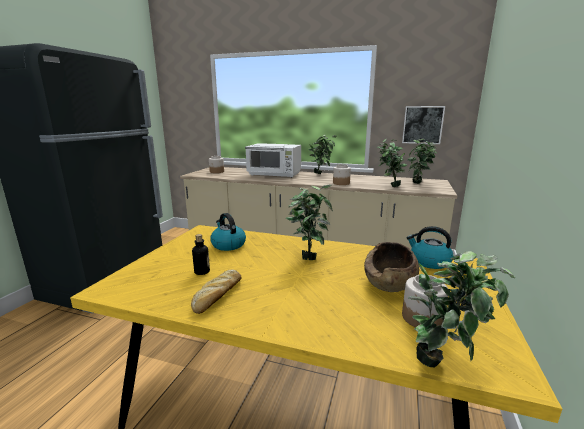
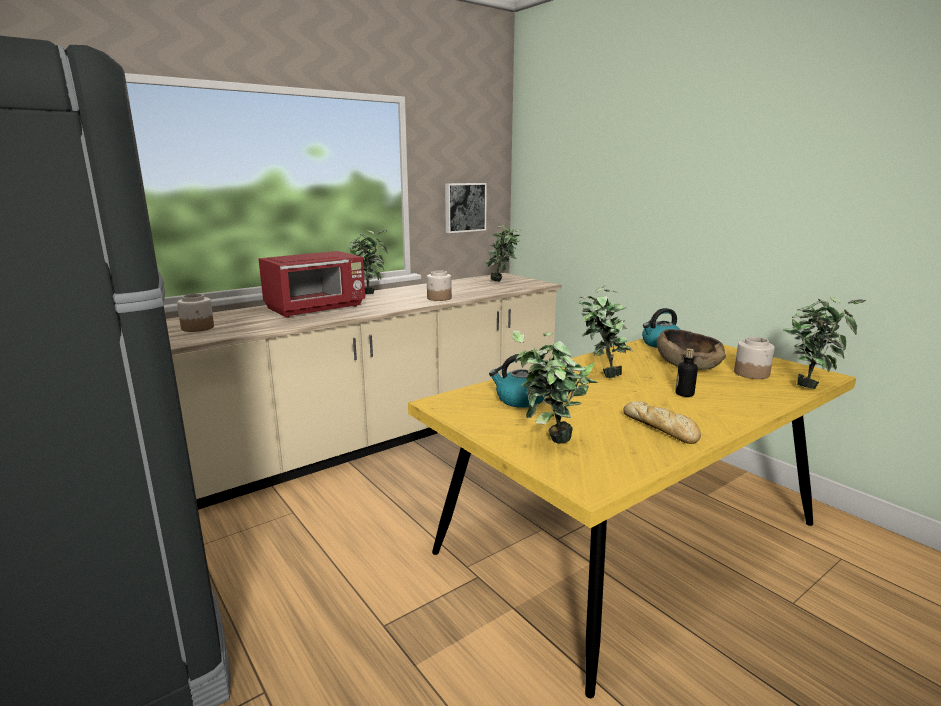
camera: 55 degrees left, 0 degrees up
bottle [192,234,210,275] -> bottle moved to [675,348,698,397]
white microwave [245,143,301,178] -> red microwave [258,251,365,318]
potted plant [377,139,407,187] -> potted plant moved to [512,330,598,444]

